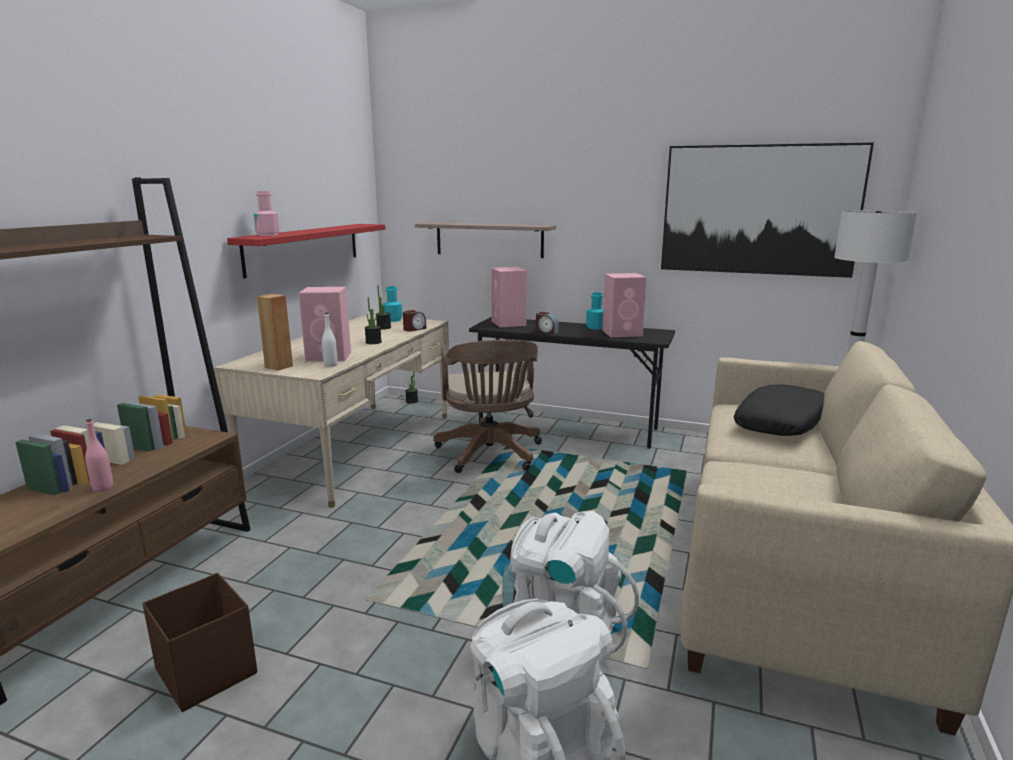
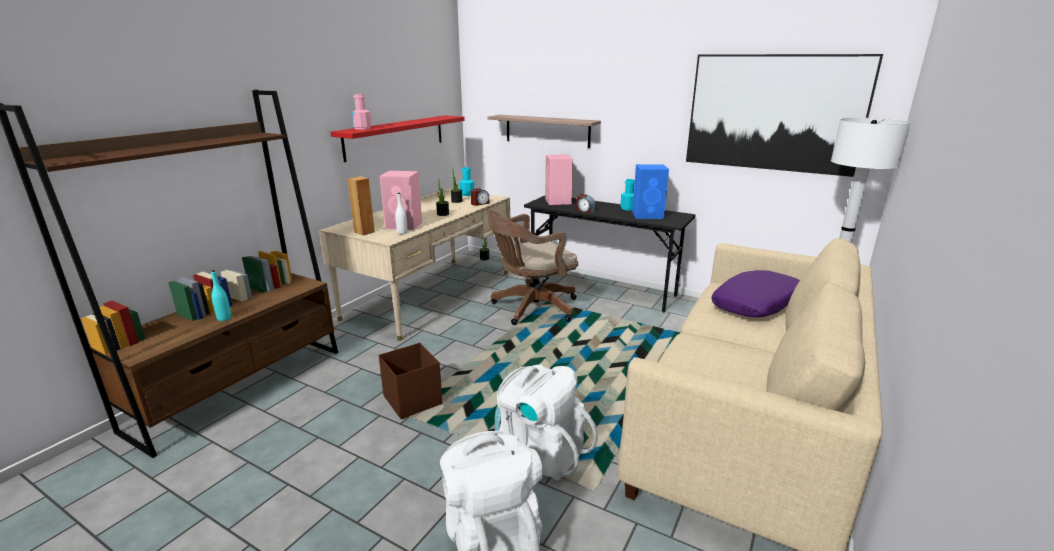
camera: 10 degrees right, 5 degrees up
pink bottle [85,419,113,492] -> turquoise bottle [211,270,231,321]
brown storage box [142,573,257,712] -> brown storage box moved to [379,343,442,419]
brown office chair [434,340,542,473] -> brown office chair turned 60 degrees clockwise [487,210,578,325]
pink speaker [602,273,647,337] -> blue speaker [632,164,669,219]
black pillow [734,385,825,436] -> purple pillow [711,270,800,317]

